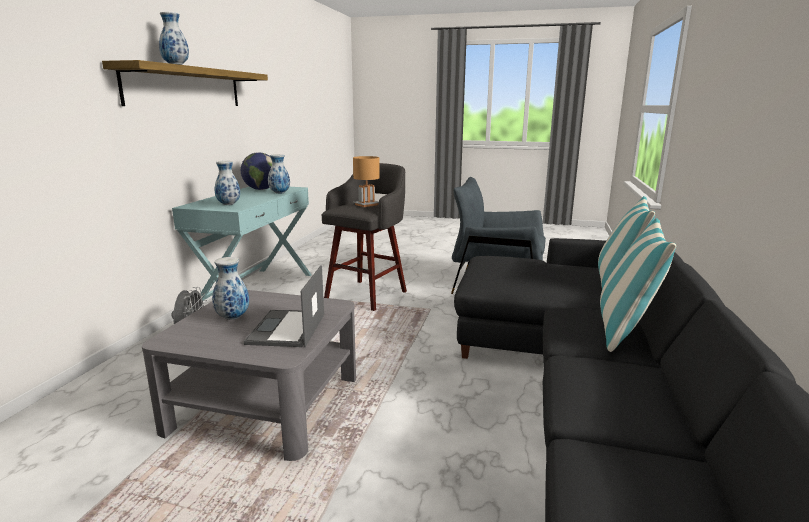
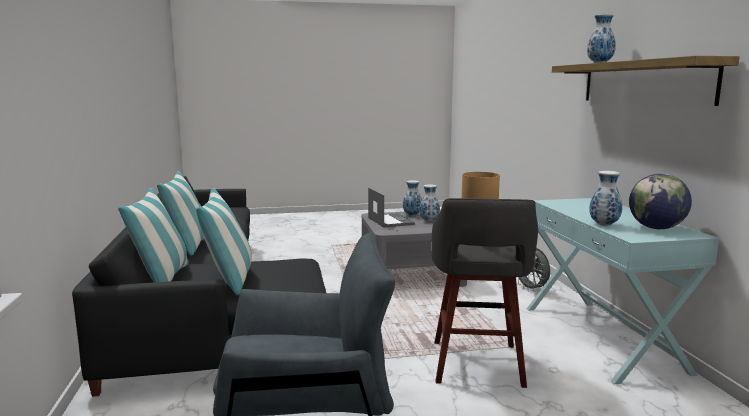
camera: 155 degrees right, 5 degrees down
vase [215,161,240,205] -> vase moved to [403,180,422,216]
none -> pillow [196,188,252,295]

